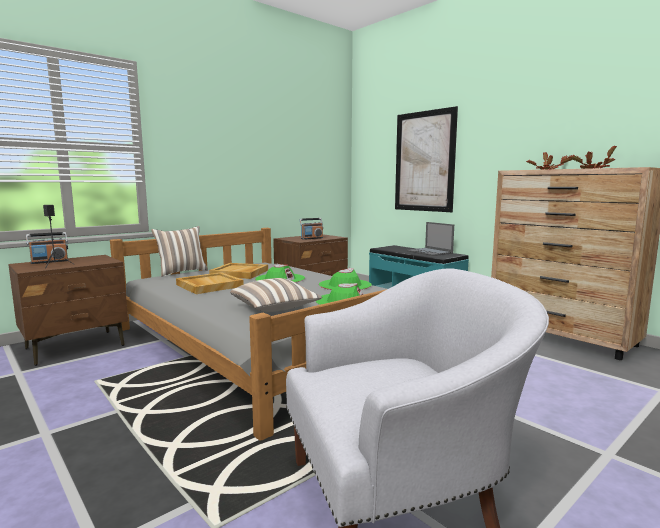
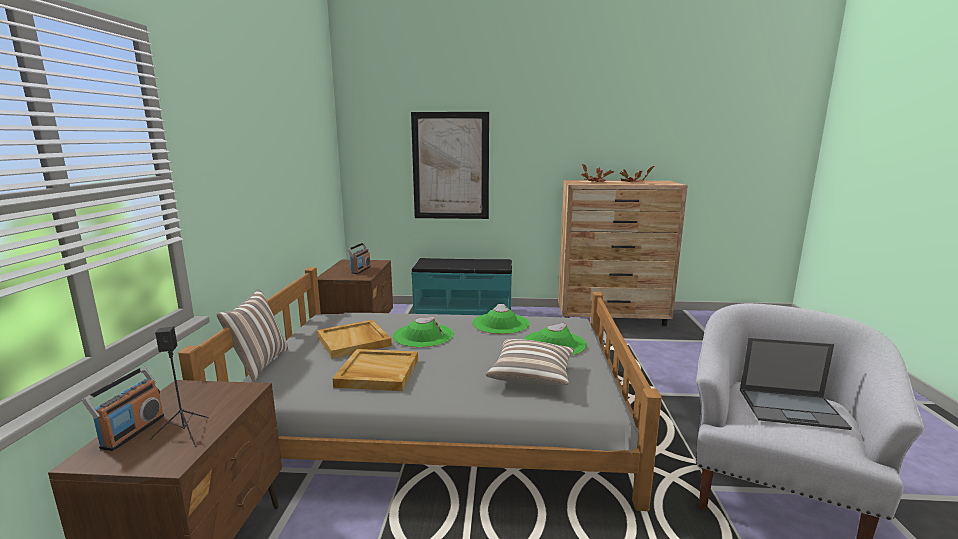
camera: 45 degrees left, 5 degrees up
laptop [407,222,454,256] -> laptop moved to [740,337,852,430]

